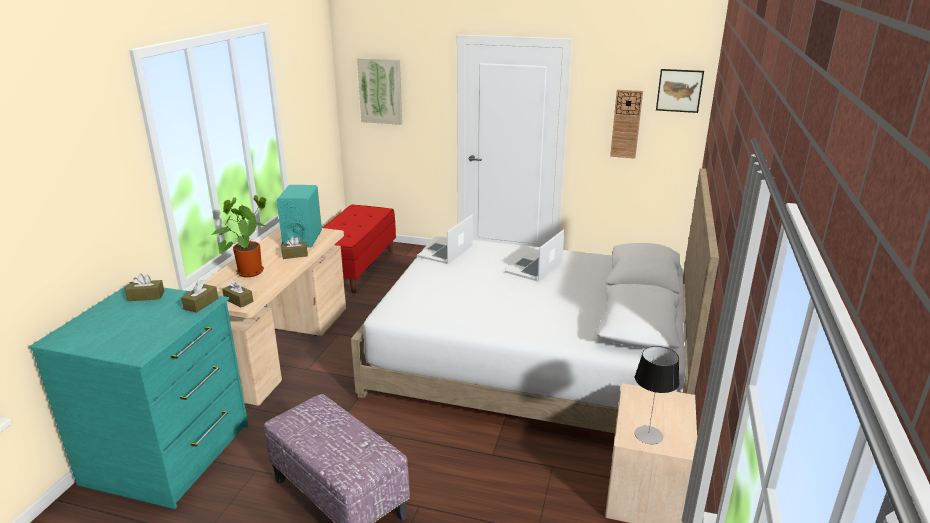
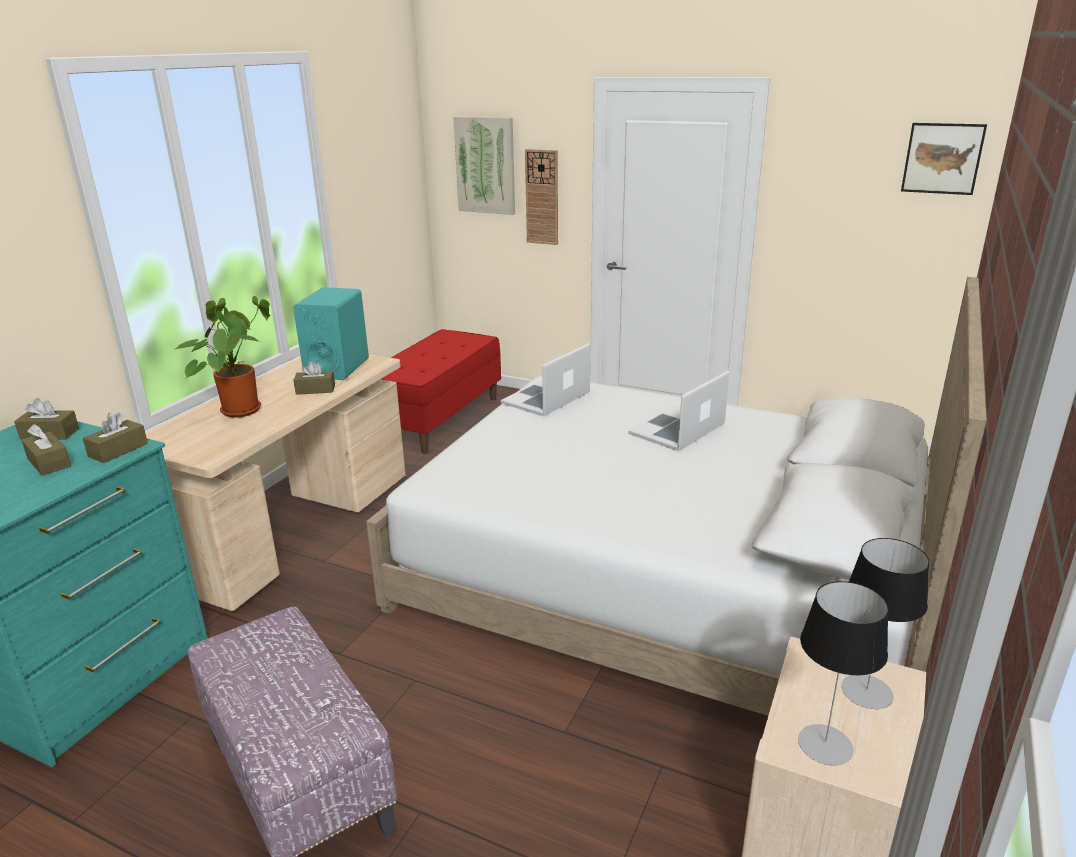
camera: 10 degrees right, 0 degrees up
brown tissue box [222,280,253,308] -> brown tissue box moved to [22,424,71,475]
wall clock [610,90,643,159] -> wall clock moved to [525,149,558,245]
none -> table lamp [841,538,929,709]

